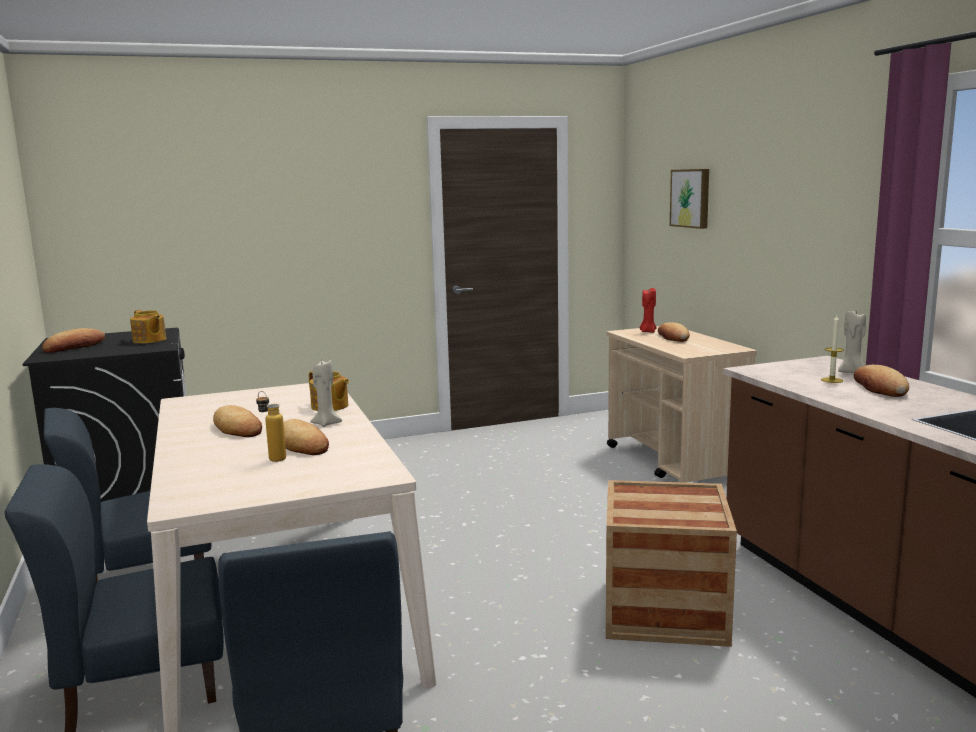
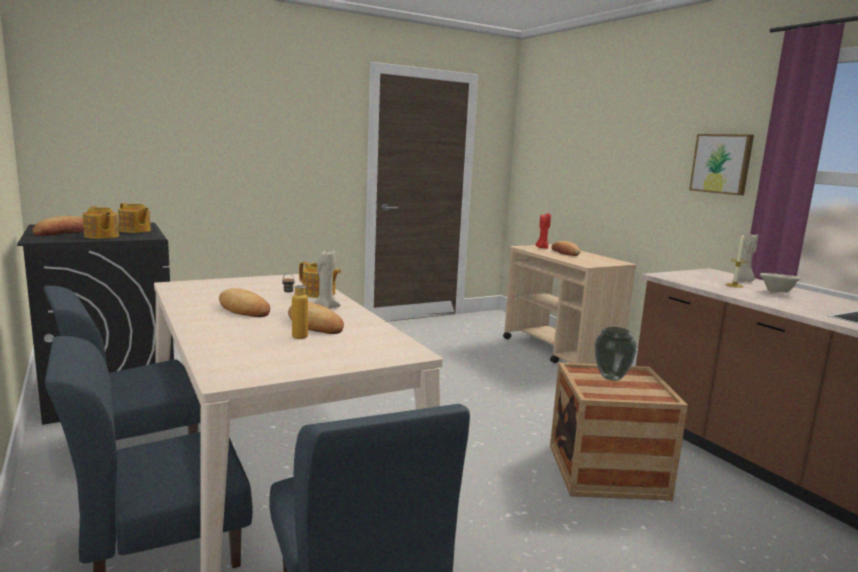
camera: 10 degrees left, 0 degrees up
picture [670,169,709,229] -> picture moved to [689,134,754,195]
bread [854,365,909,397] -> beige bowl [760,273,801,292]
none -> teapot [83,206,119,239]
none -> vase [594,327,637,381]

